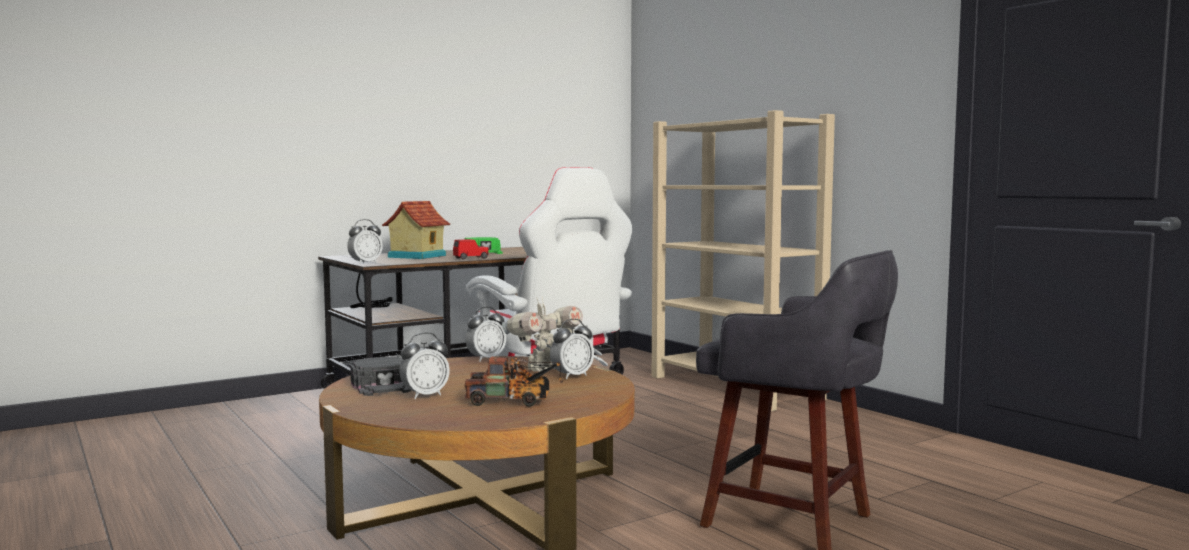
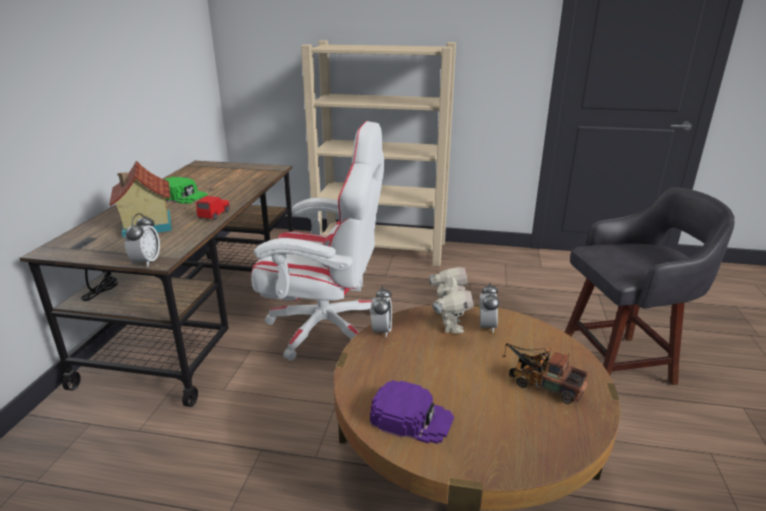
camera: 45 degrees left, 20 degrees up
black cap [350,356,411,396] -> purple cap [370,380,454,444]
alarm clock [399,332,450,399] -> none
toy truck [464,356,563,407] -> toy truck turned 105 degrees counterclockwise [502,343,588,404]

